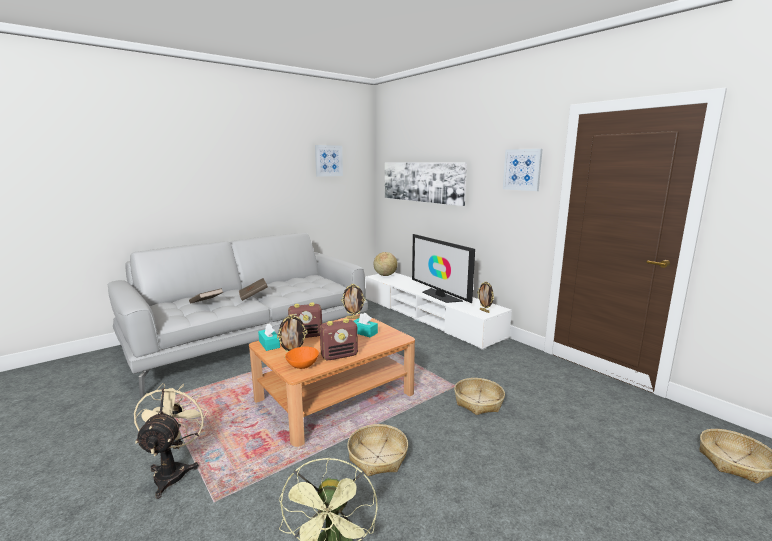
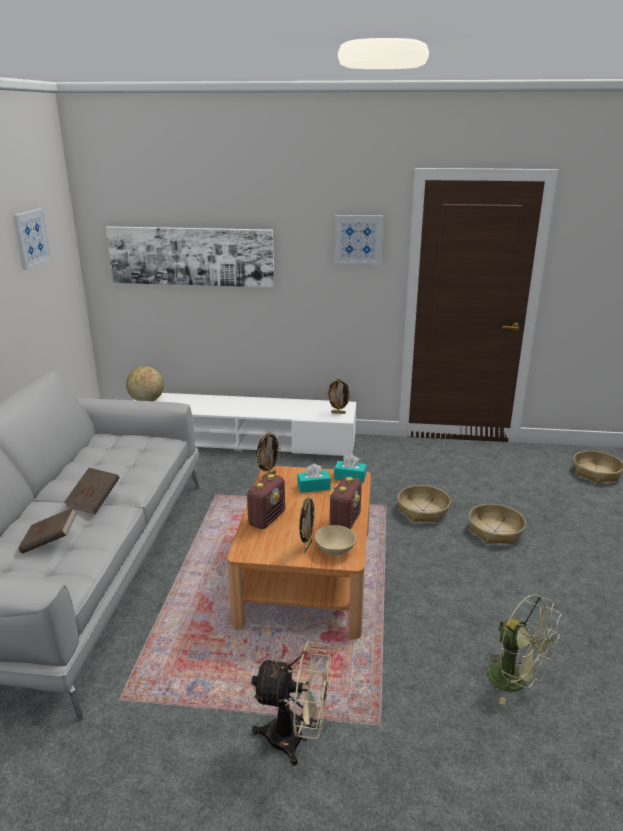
camera: 45 degrees left, 10 degrees up
beige fan [134,383,208,499] -> beige fan turned 150 degrees clockwise [251,641,331,766]
turquoise tissue box [258,324,280,351] -> turquoise tissue box moved to [334,454,367,483]
orange bowl [285,346,319,369] -> beige bowl [315,525,356,555]
basket [347,424,408,476] -> basket moved to [469,504,526,545]
television [412,234,475,303] -> none

